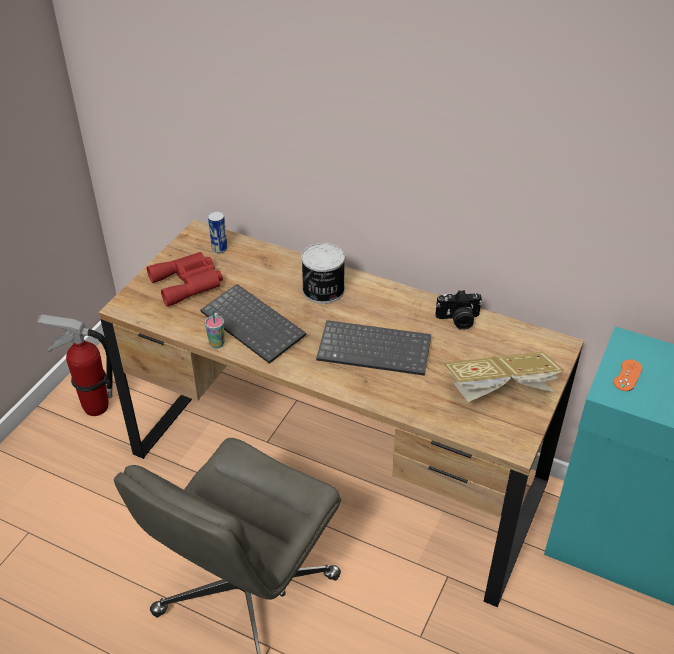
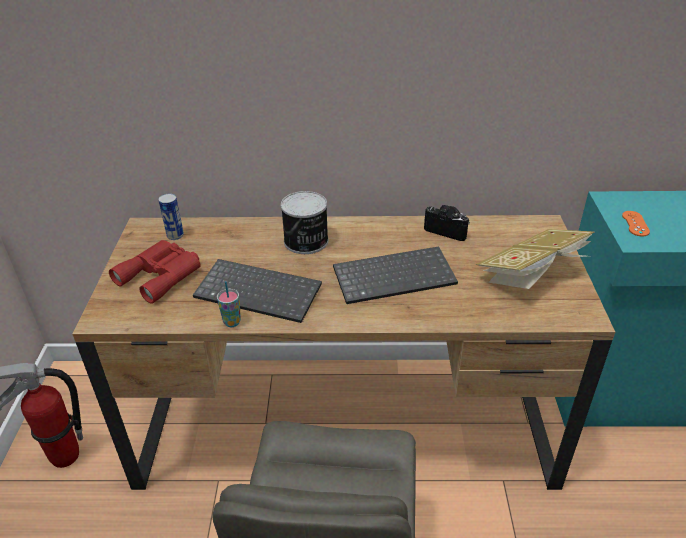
camera: 25 degrees left, 5 degrees down
camera [435,290,482,330] -> camera turned 120 degrees counterclockwise [424,205,470,241]

